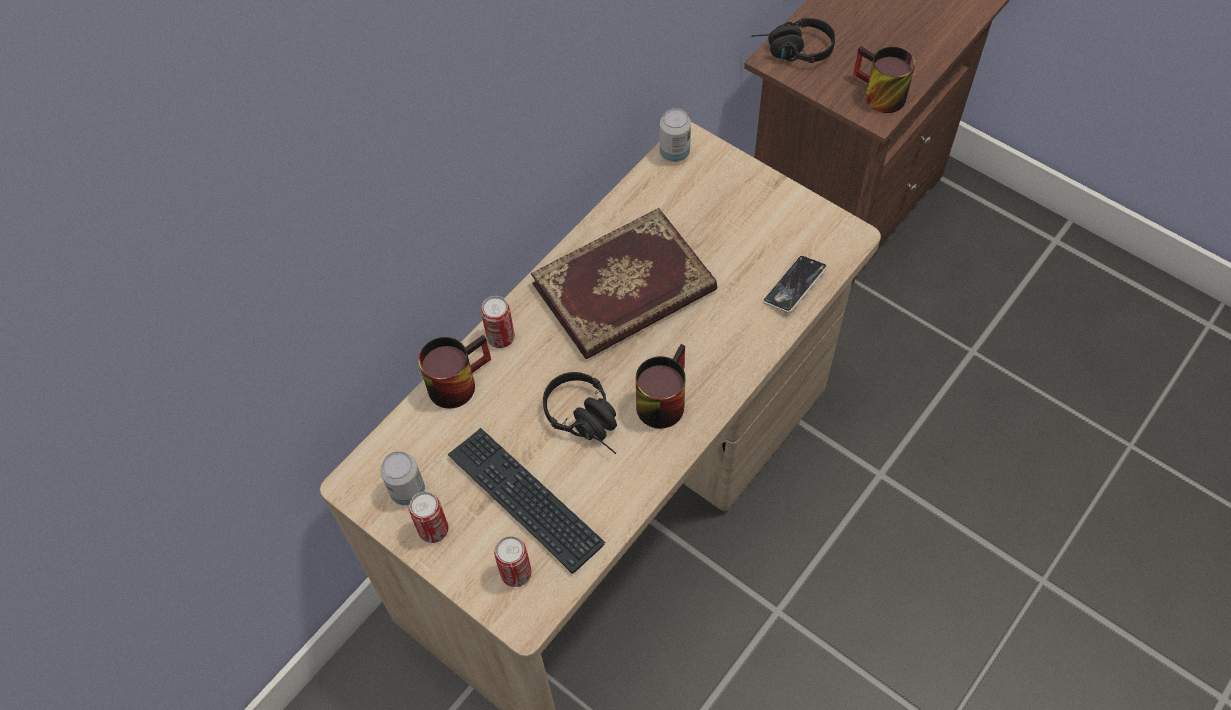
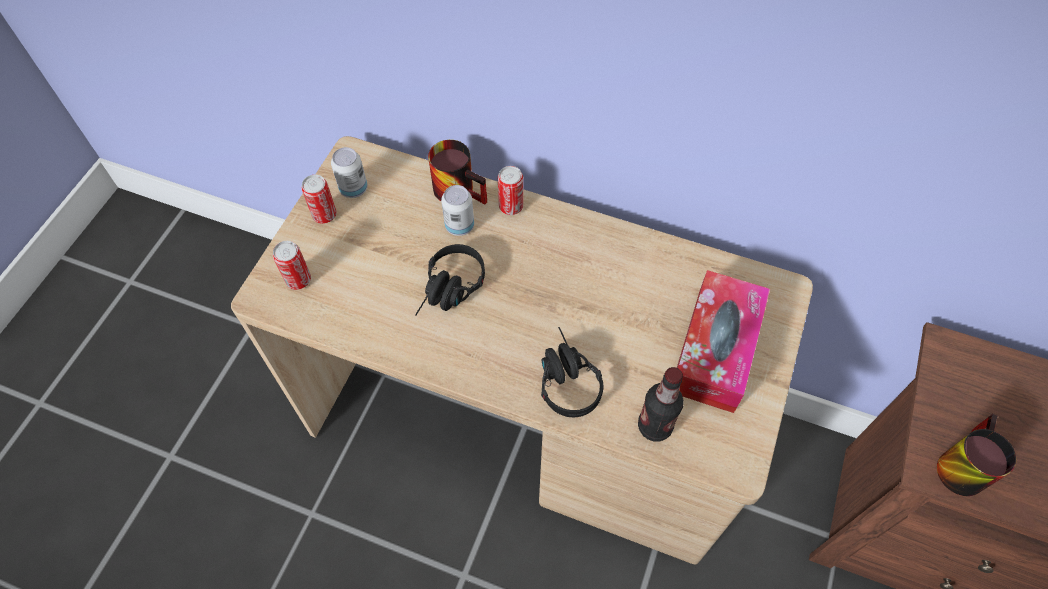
camera: 70 degrees right, 0 degrees up
keyboard [448,428,605,574] -> none
book [531,208,717,359] -> none
mug [636,344,686,429] -> none
can [660,108,691,162] -> can moved to [441,185,474,236]
black headphones [751,18,835,63] -> black headphones moved to [541,327,603,417]
phone [763,256,827,313] -> bottle [638,367,684,442]
none -> tissue box [677,270,770,413]

